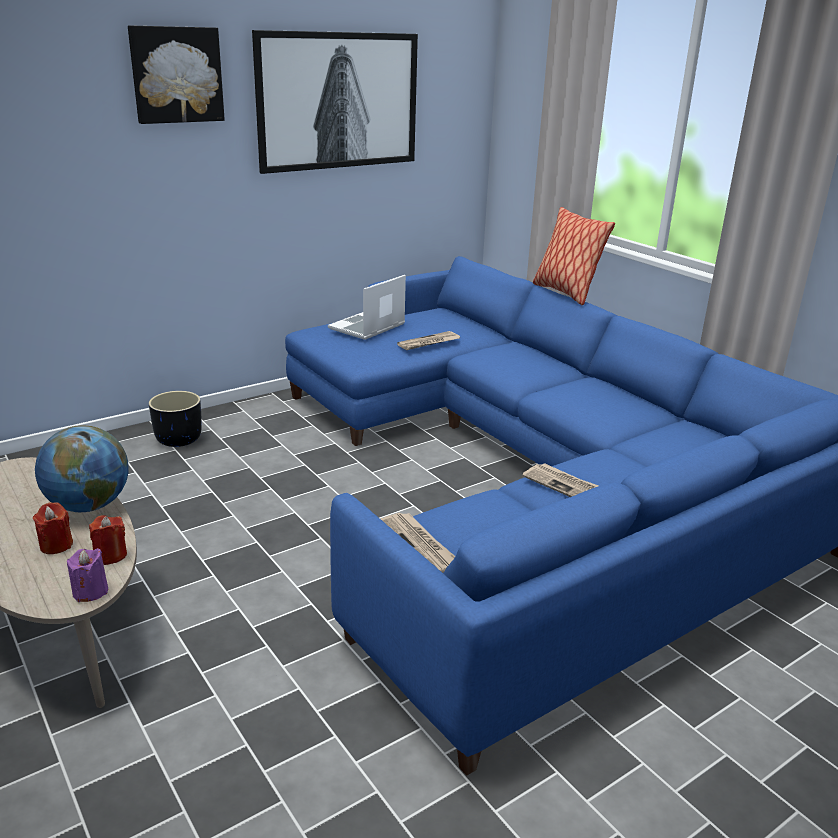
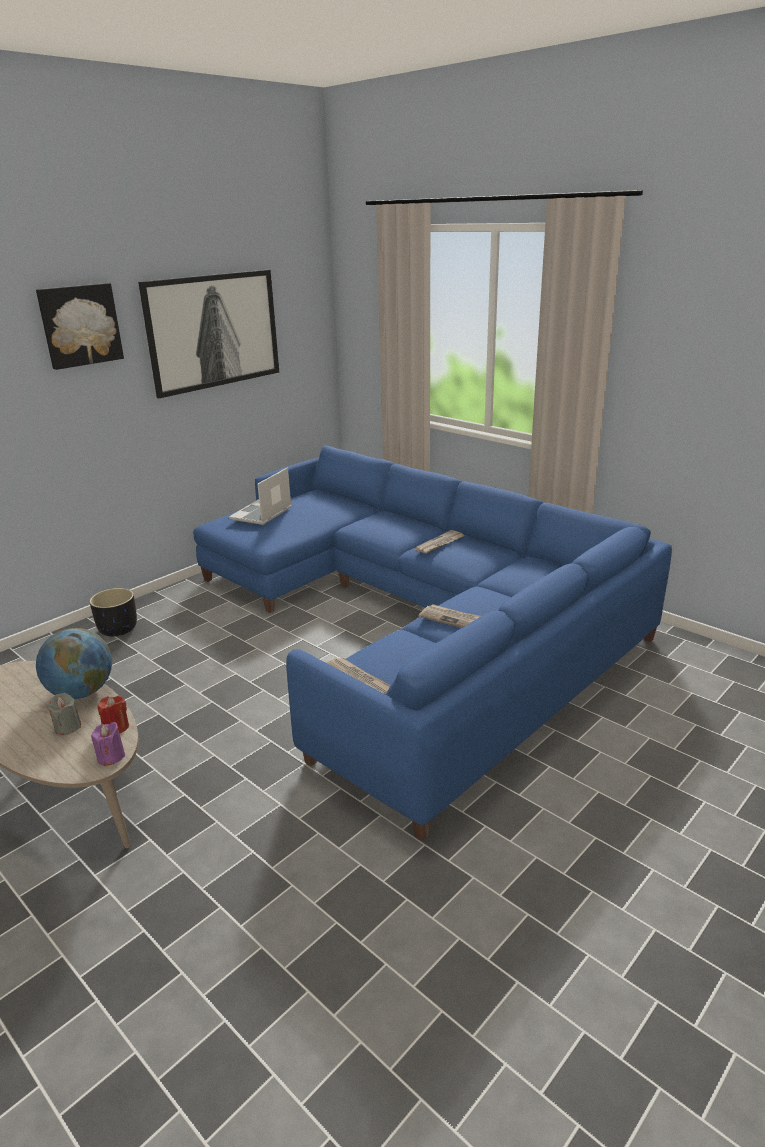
camera: 10 degrees left, 0 degrees up
red candle [33,502,73,554] -> grey candle [47,693,81,735]
newspaper [397,331,460,350] -> newspaper moved to [414,530,464,554]
pillow [533,207,615,305] -> none

